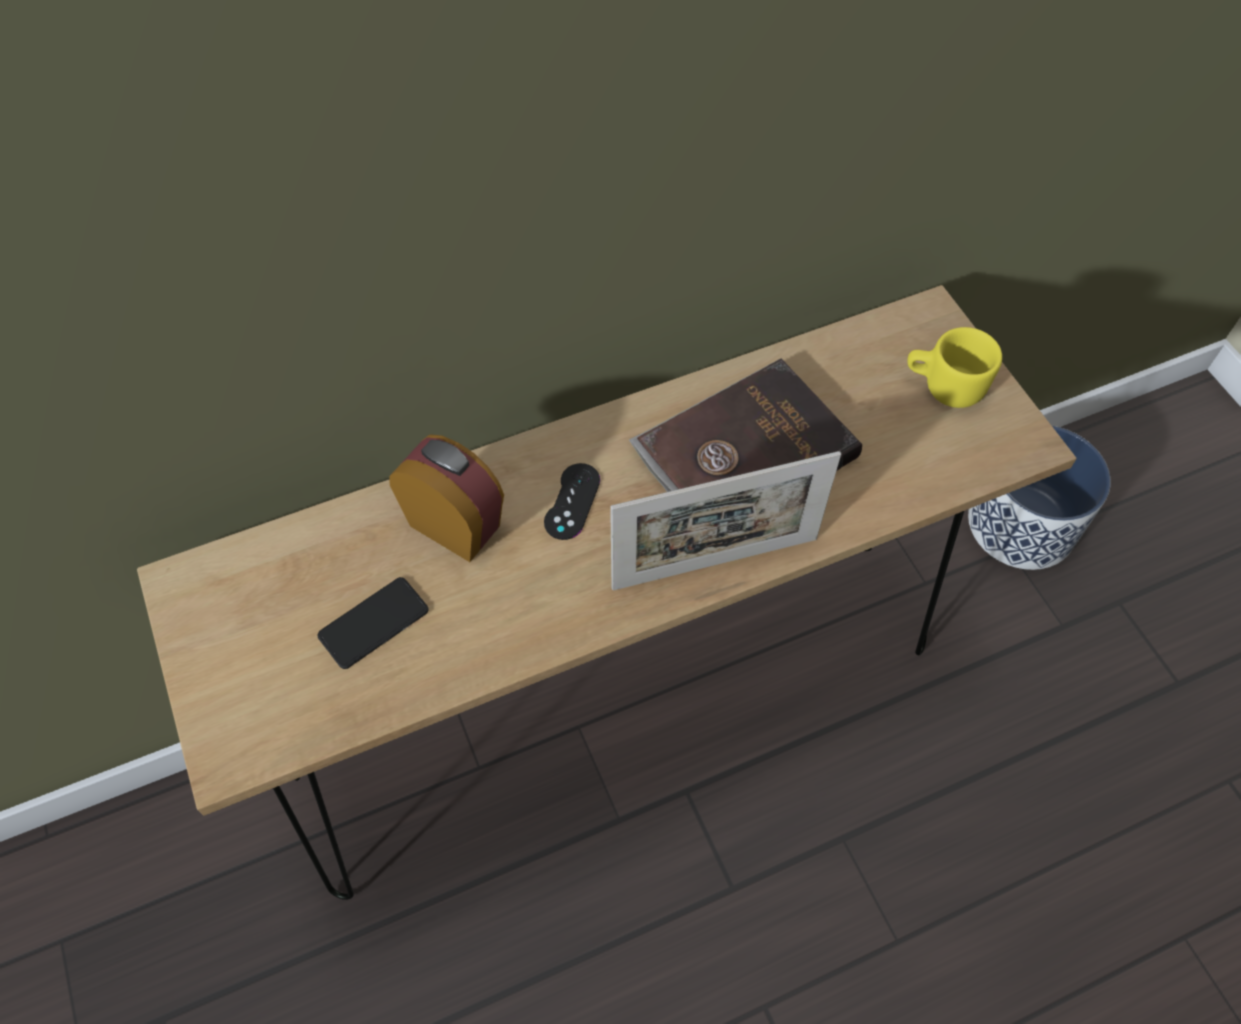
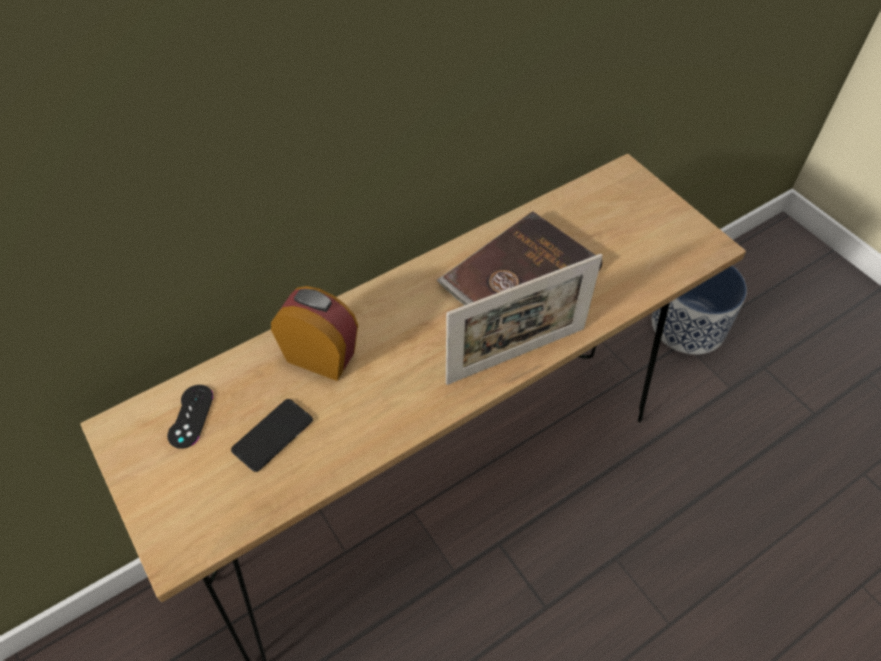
camera: 10 degrees left, 5 degrees down
black game controller [544,463,600,540] -> black game controller moved to [167,385,213,449]
yellow mug [907,327,1002,408] -> none

